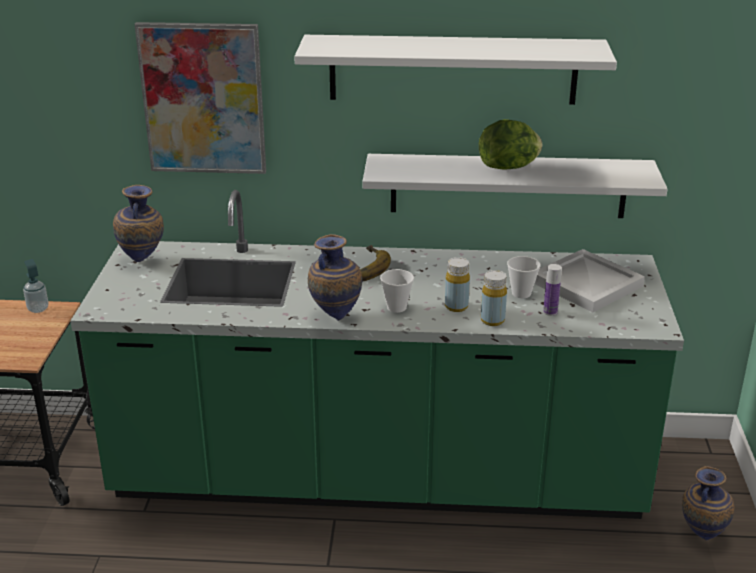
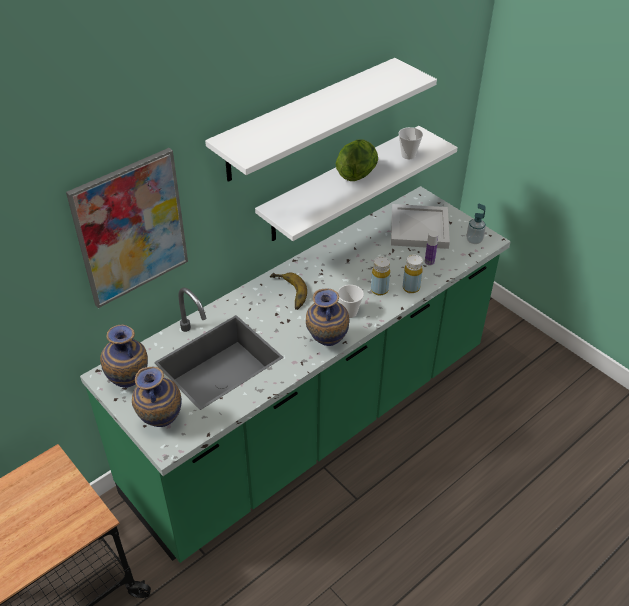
camera: 45 degrees left, 15 degrees up
soap dispenser [23,259,48,313] -> soap dispenser moved to [466,204,486,244]
cup [507,256,540,298] -> cup moved to [398,127,423,159]
vase [682,466,734,541] -> vase moved to [132,367,182,427]

